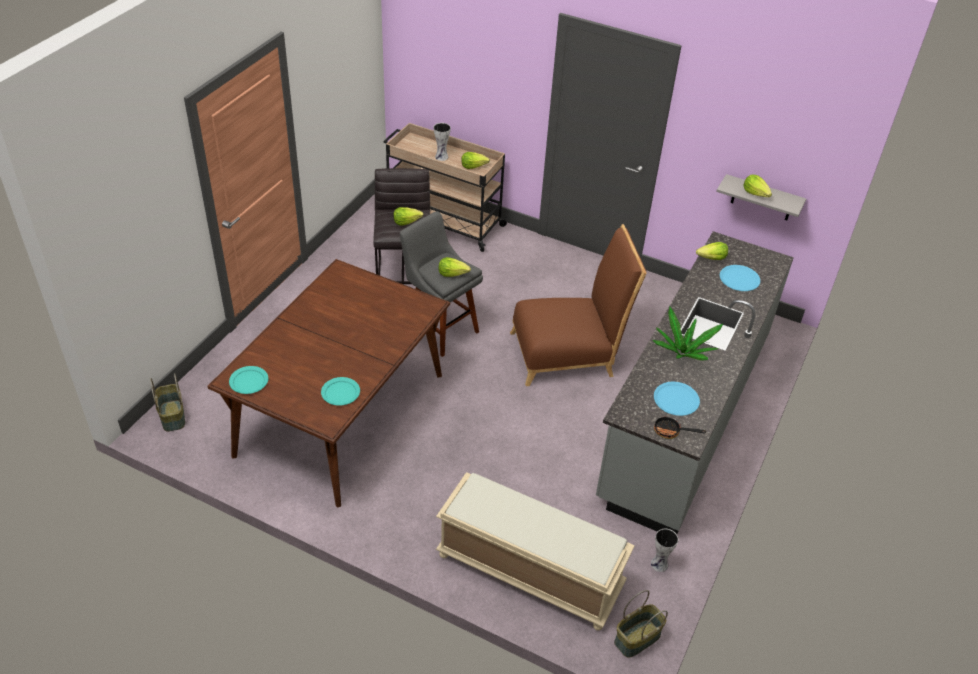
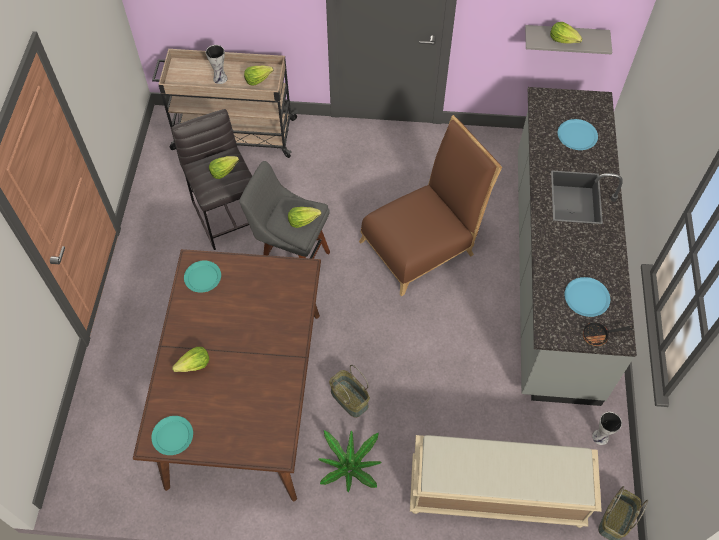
camera: 20 degrees left, 15 degrees up
basket [150,373,185,432] -> basket moved to [329,365,370,418]
turquoise plate [321,377,360,406] -> turquoise plate moved to [184,261,221,293]
potted plant [652,307,723,361] -> potted plant moved to [318,430,382,492]
lettuce [696,242,728,260] -> lettuce moved to [172,347,209,372]

